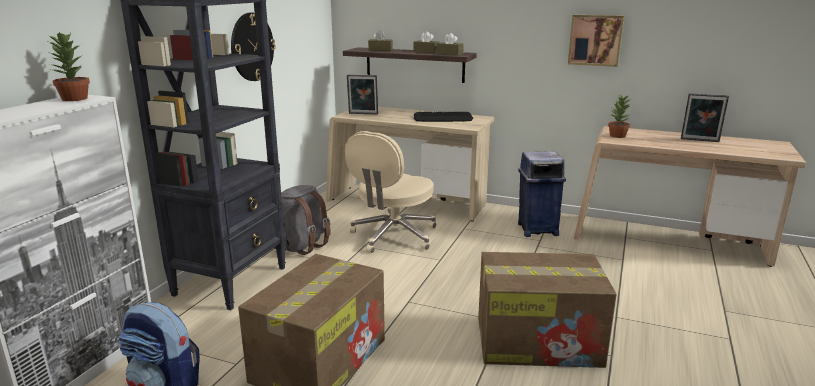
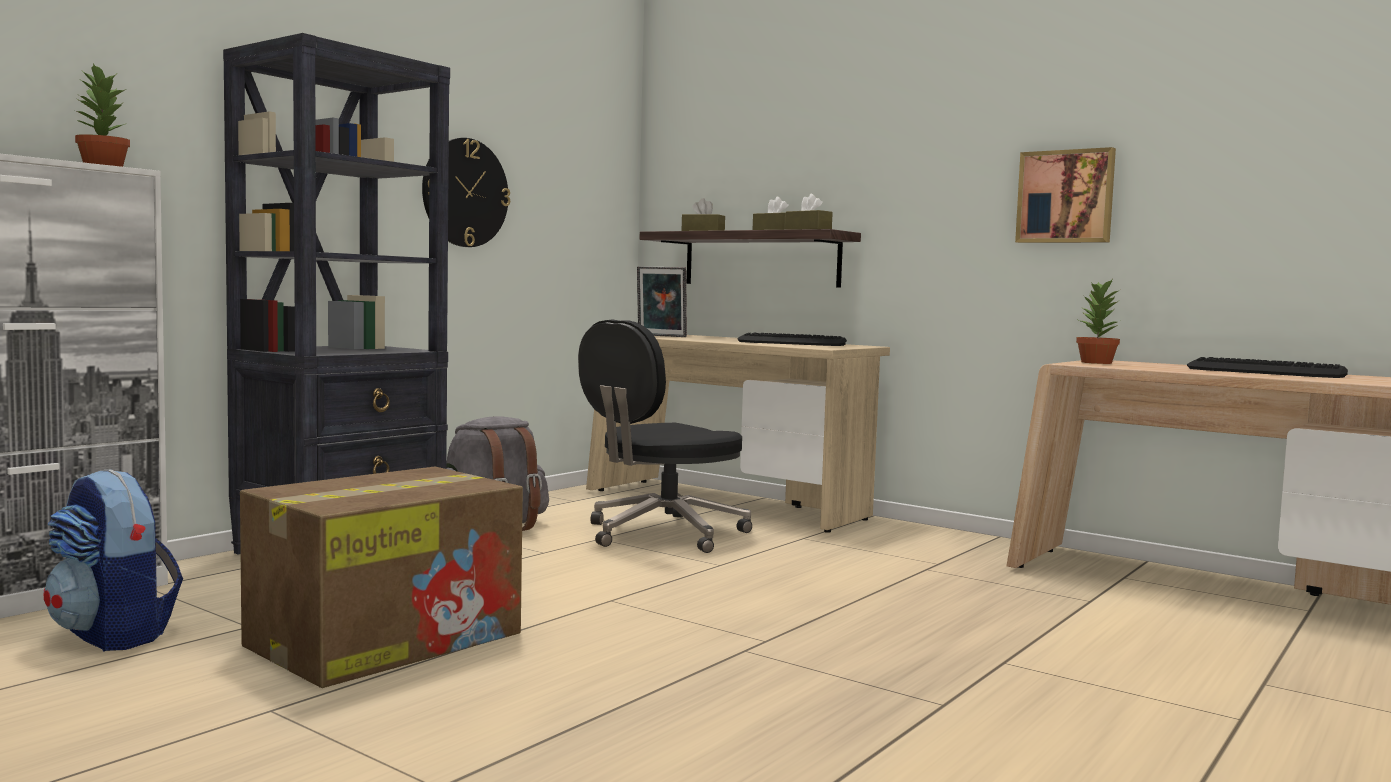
camera: 15 degrees right, 15 degrees down
beige office chair [345,131,436,254] -> black office chair [578,319,752,553]
cardboard box [478,252,617,368] -> none
blue trash can [518,151,566,237] -> none
picture frame [681,93,729,142] -> keyboard [1187,357,1348,378]

